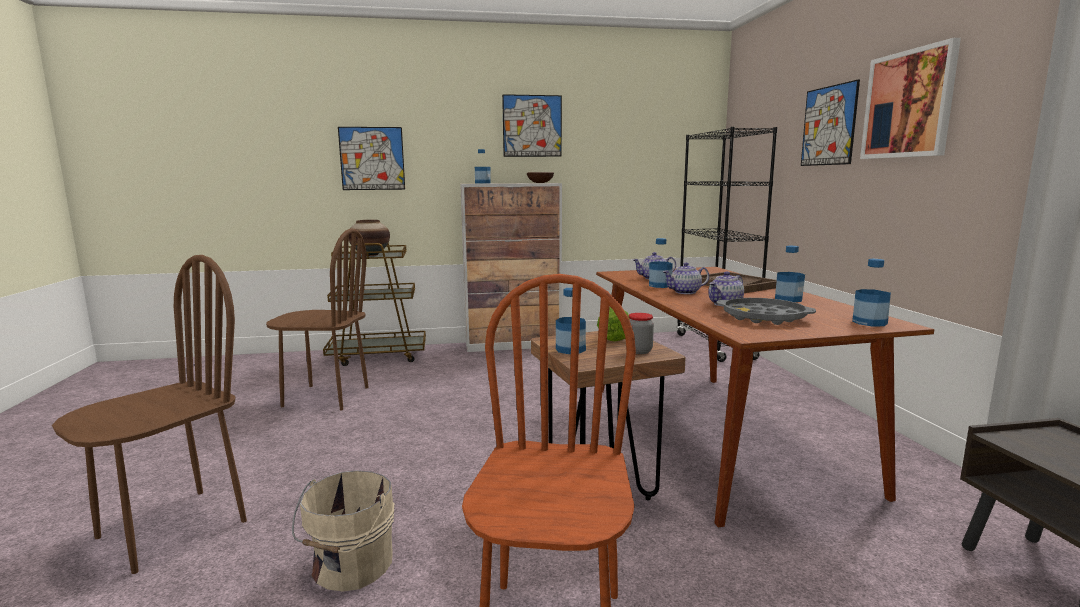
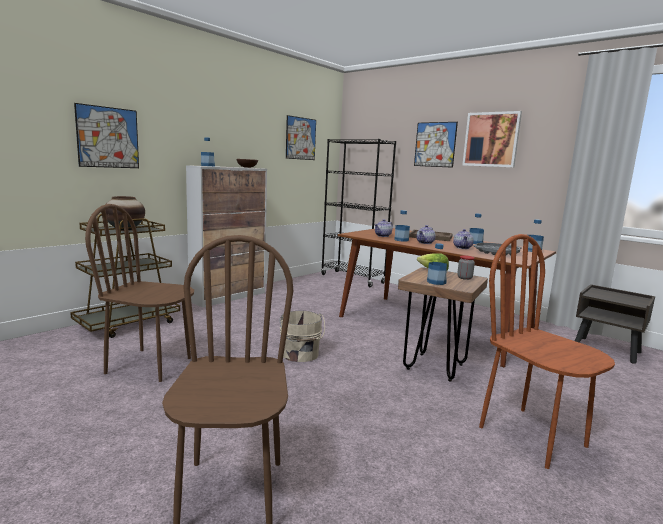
camera: 40 degrees left, 0 degrees up
brown chair [266,229,369,410] -> brown chair turned 135 degrees counterclockwise [85,204,194,382]
beige bucket [292,470,395,592] -> beige bucket moved to [279,311,325,362]
picture [502,94,562,157] -> picture moved to [286,115,316,160]

